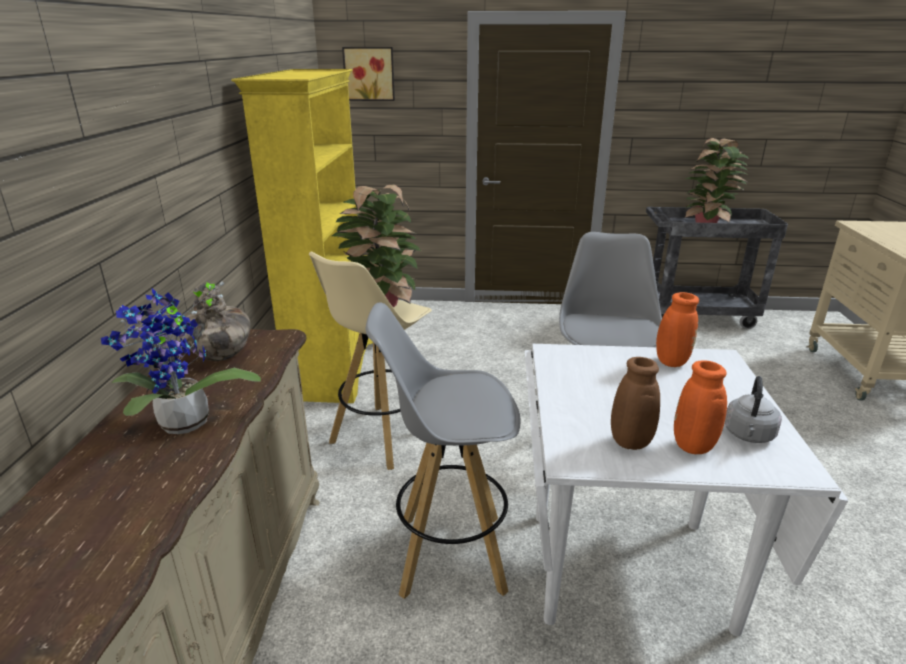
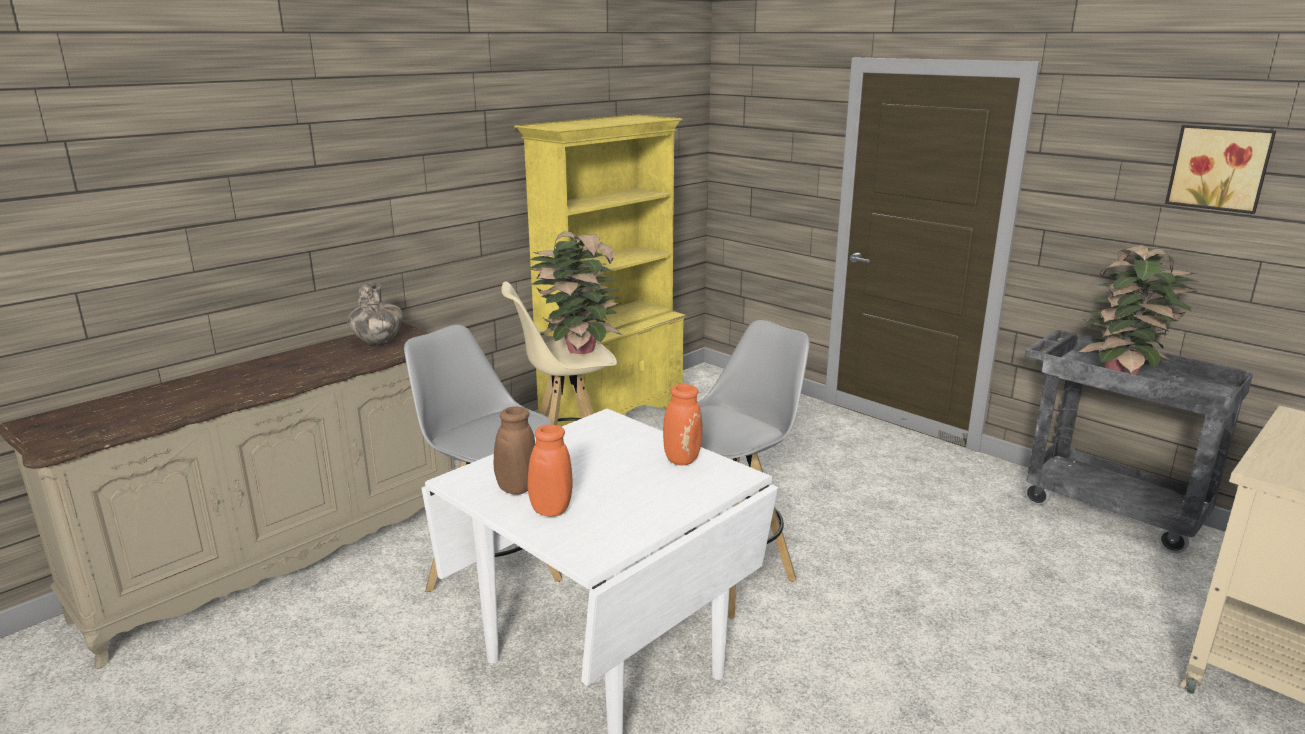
camera: 40 degrees right, 5 degrees down
potted plant [101,281,261,434] -> none
picture [342,47,395,101] -> picture moved to [1165,125,1276,214]
grey kettle [725,376,782,443] -> none

